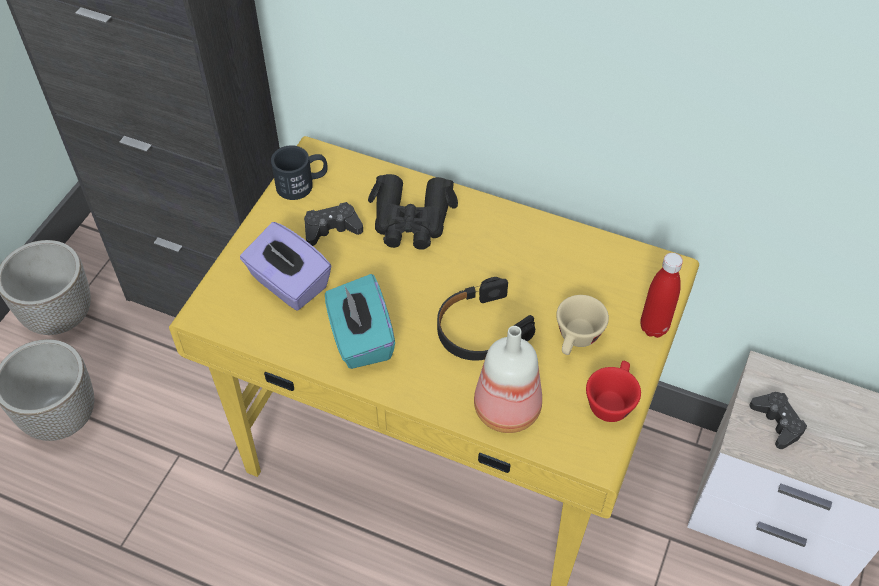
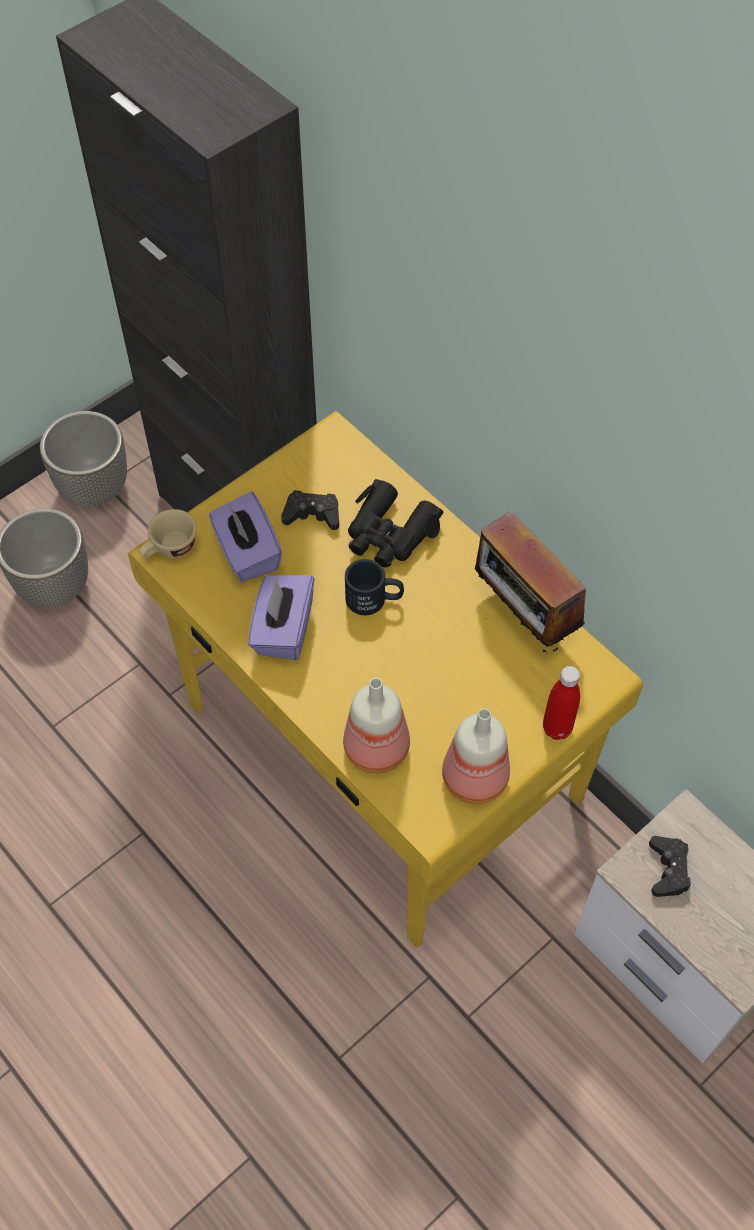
camera: 25 degrees right, 5 degrees up
black mug [271,145,328,200] -> black mug moved to [345,559,404,615]
turquoise tissue box [325,274,395,369] -> purple tissue box [248,575,314,660]
black headphones [437,277,535,361] -> none
beige cup [556,295,609,355] -> beige cup moved to [139,509,197,558]
red cup [586,361,641,422] -> bottle [442,708,510,804]
none -> radio [475,511,586,652]

